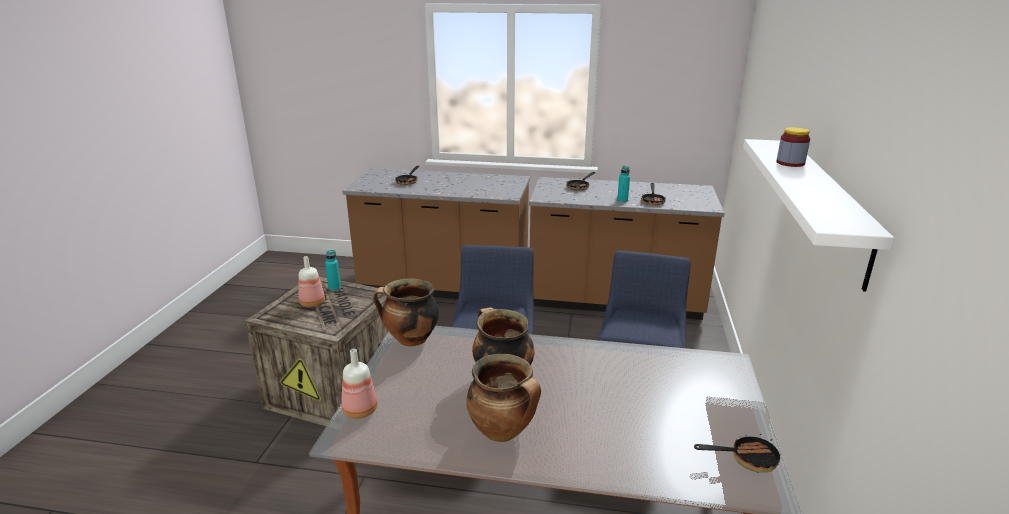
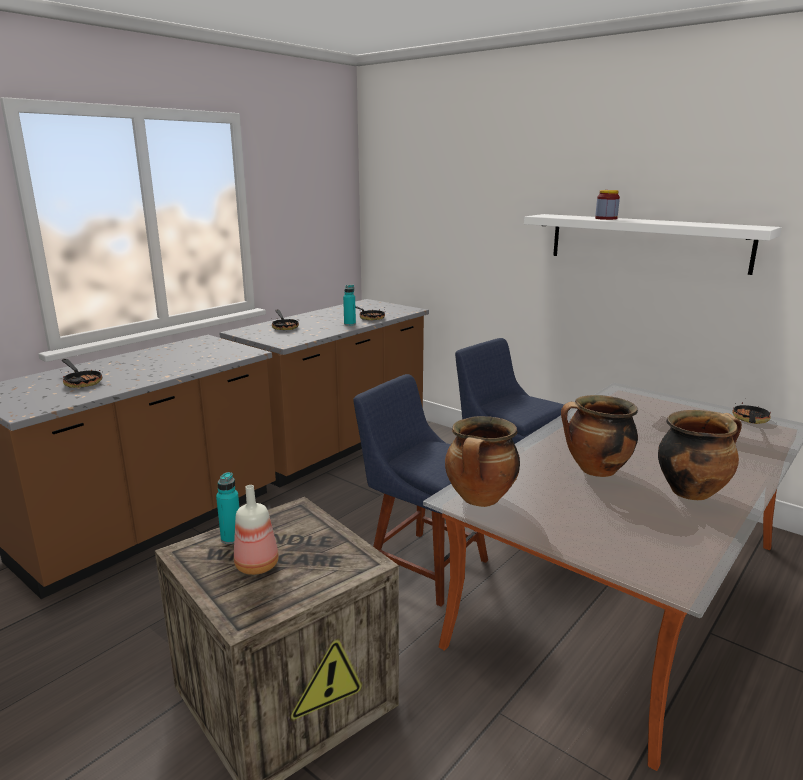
camera: 60 degrees left, 5 degrees down
bottle [341,349,377,419] -> none

